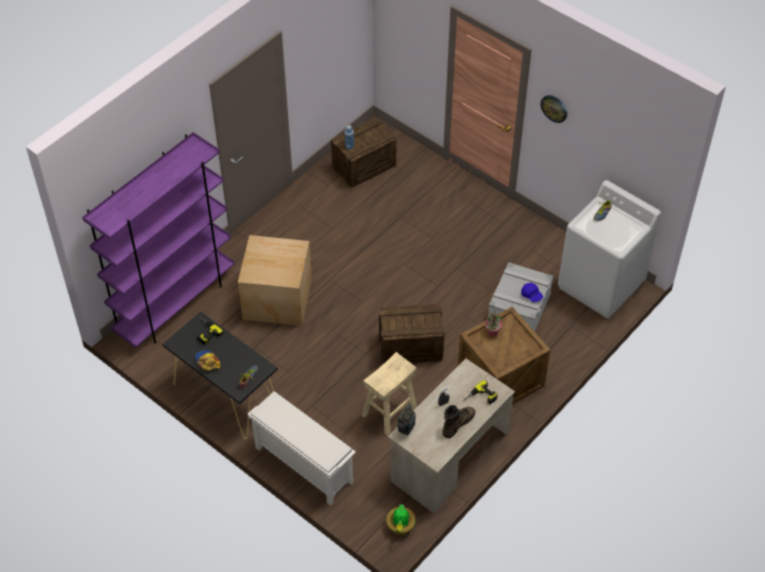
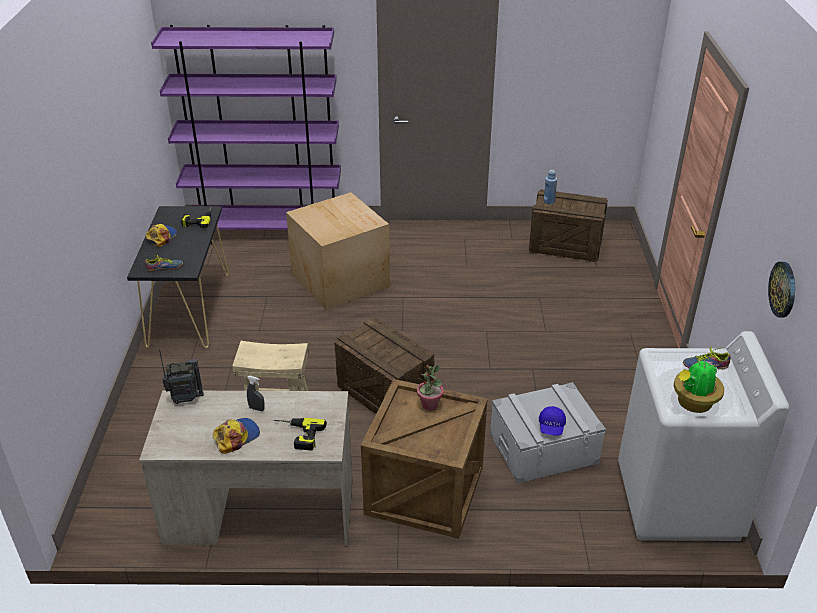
camera: 50 degrees right, 15 degrees down
white shoe rack [248,392,356,505] -> none
potted plant [386,505,416,535] -> potted plant moved to [674,359,724,413]
brown boot [443,405,475,438] -> cap [213,418,260,454]
wall clock [540,95,567,123] -> wall clock moved to [768,262,795,318]

